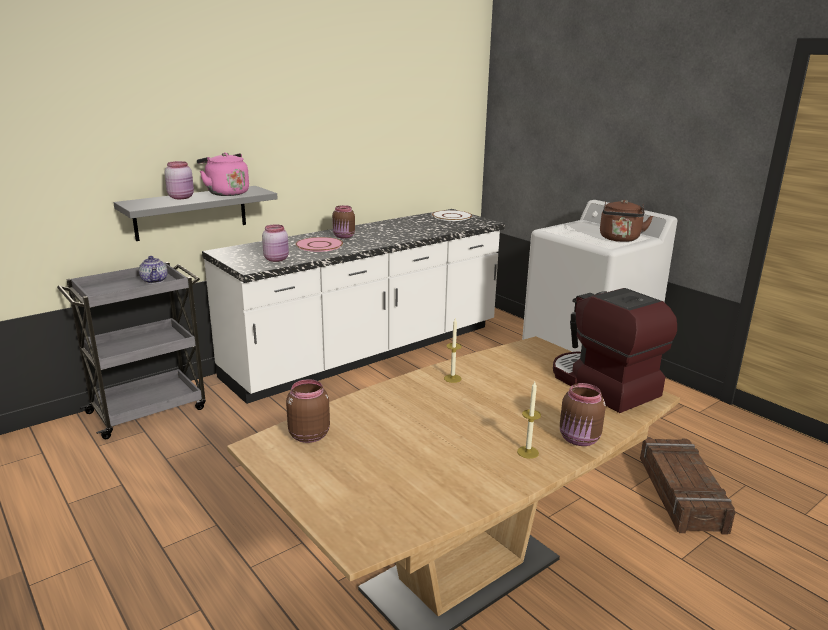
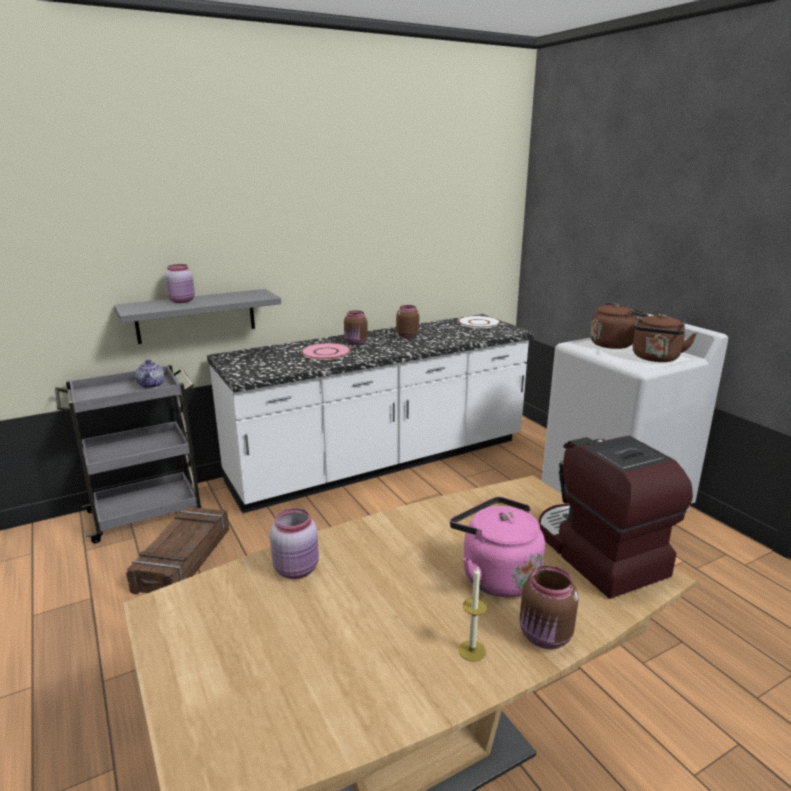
camera: 10 degrees right, 0 degrees up
pink kettle [197,152,249,196] -> pink kettle moved to [450,497,545,597]
pink jar [262,224,289,262] -> pink jar moved to [270,508,319,579]
brown jar [286,379,330,443] -> brown jar moved to [396,305,419,338]
candle [444,317,462,383] -> none
crate [640,438,735,535] -> crate moved to [126,506,229,595]
none -> brown kettle [590,302,649,349]

